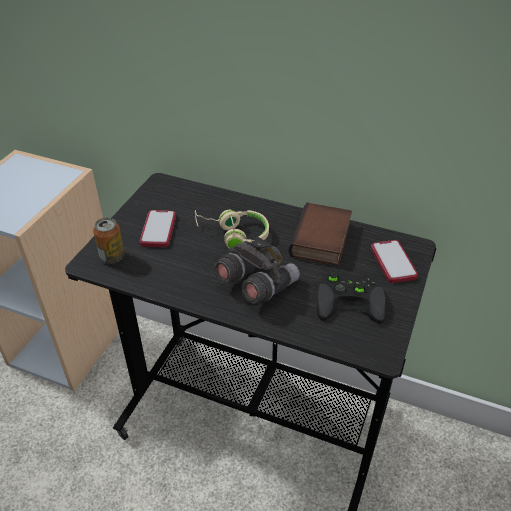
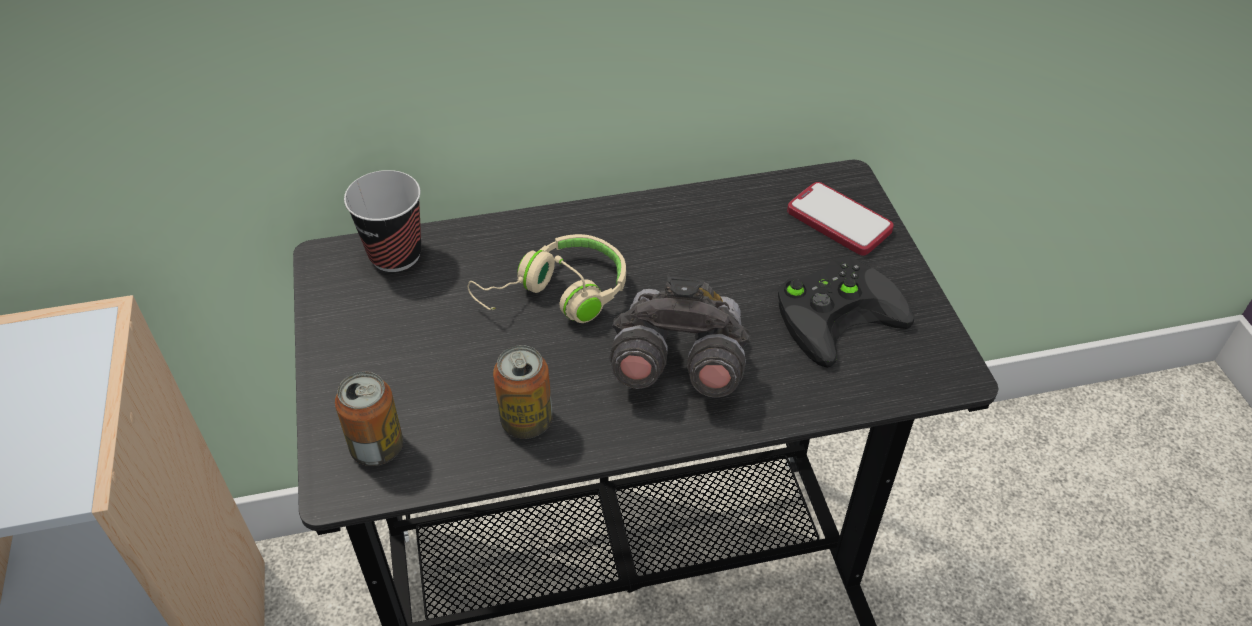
camera: 35 degrees left, 5 degrees up
phone [140,210,176,247] -> none
book [289,203,352,266] -> none
none -> cup [344,170,422,272]
none -> can [493,345,553,439]

